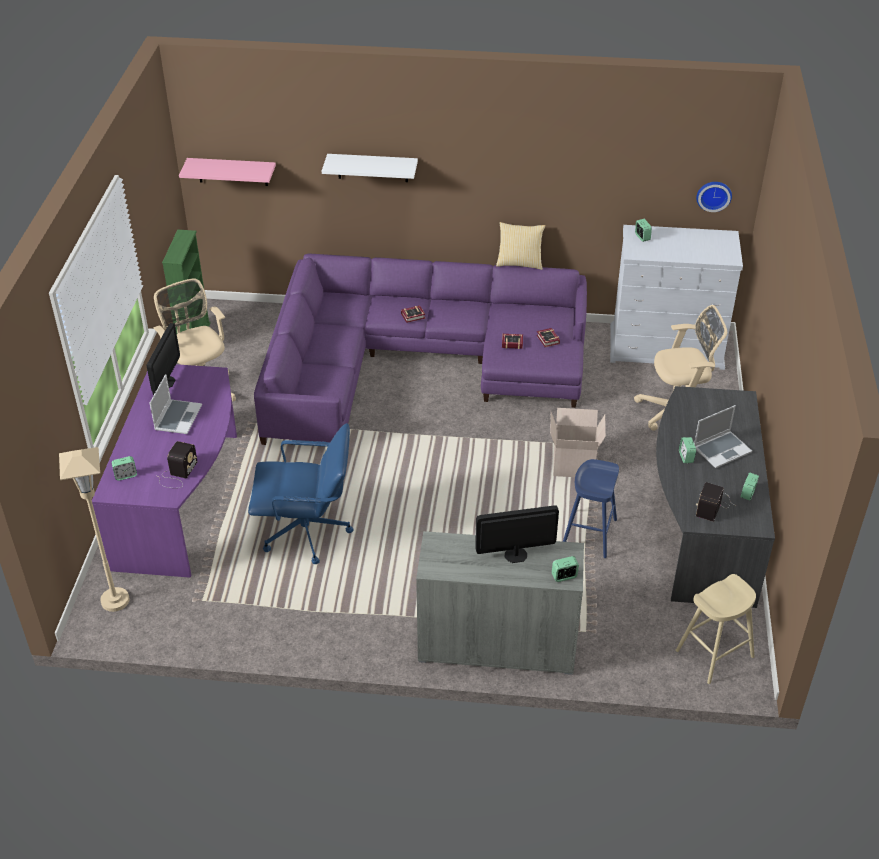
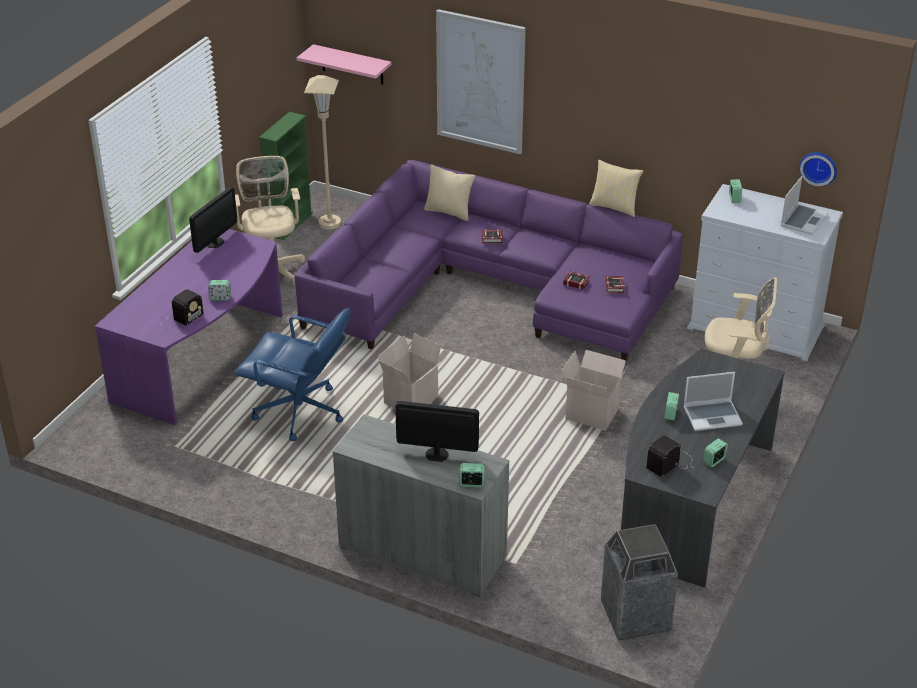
camera: 20 degrees right, 5 degrees down
beige floor lamp [59,447,130,612] -> beige floor lamp moved to [304,75,341,230]
alarm clock [112,456,137,481] -> alarm clock moved to [208,280,231,301]
laptop [150,374,202,434] -> laptop moved to [781,176,828,235]
white shelf [322,154,418,182] -> picture [436,9,526,154]
blue stool [563,459,619,558] -> none
beige stool [675,574,756,684] -> trash can [601,524,678,641]
none -> cardboard box [378,333,447,408]
none -> beige pillow [424,164,475,221]

